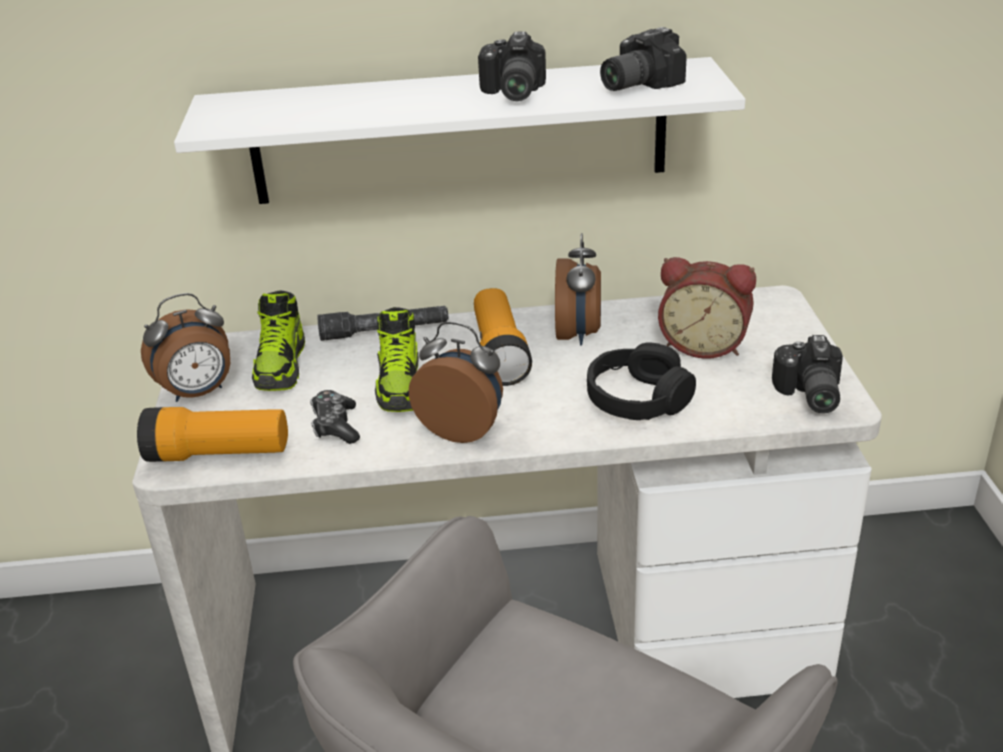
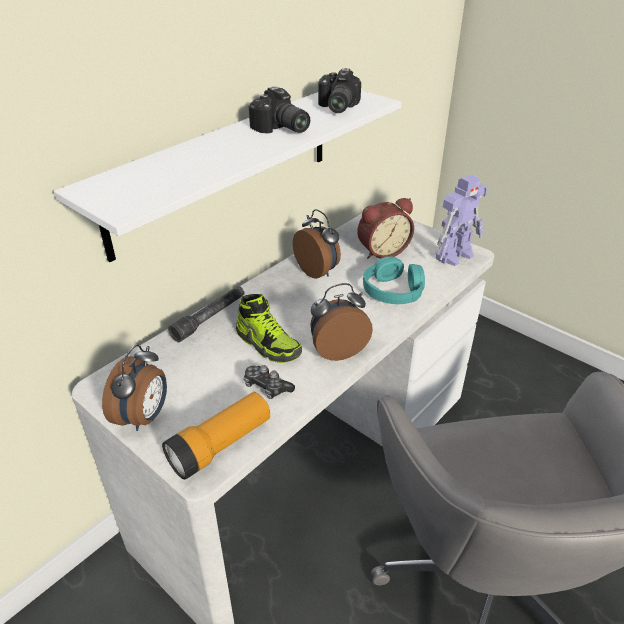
camera: 45 degrees left, 5 degrees up
shoe [252,290,305,391] -> none
flashlight [474,288,532,386] -> none
black headphones [587,343,696,420] -> turquoise headphones [363,256,425,304]
camera [772,335,843,414] -> toy robot [436,174,487,266]

